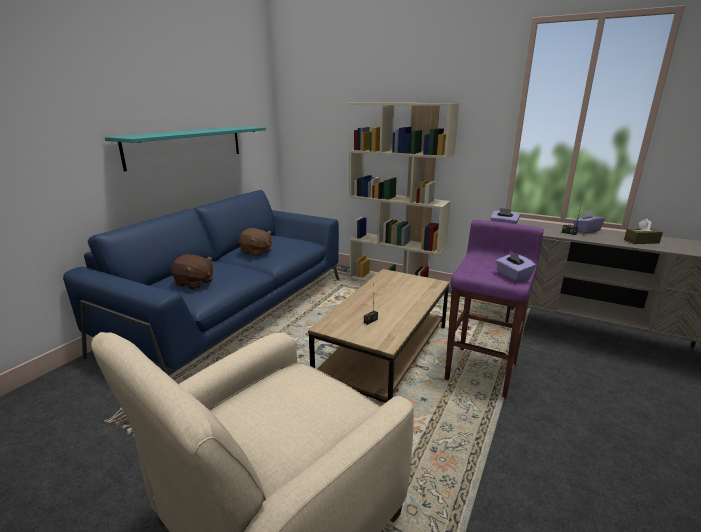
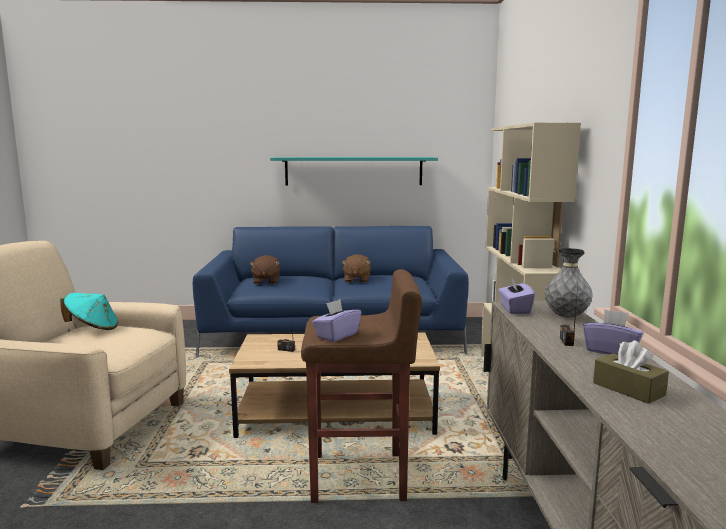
camera: 60 degrees right, 10 degrees down
purple stool [445,220,544,398] -> brown stool [301,269,422,503]
none -> turquoise hat [60,293,118,330]
none -> grey vase [545,248,593,318]

